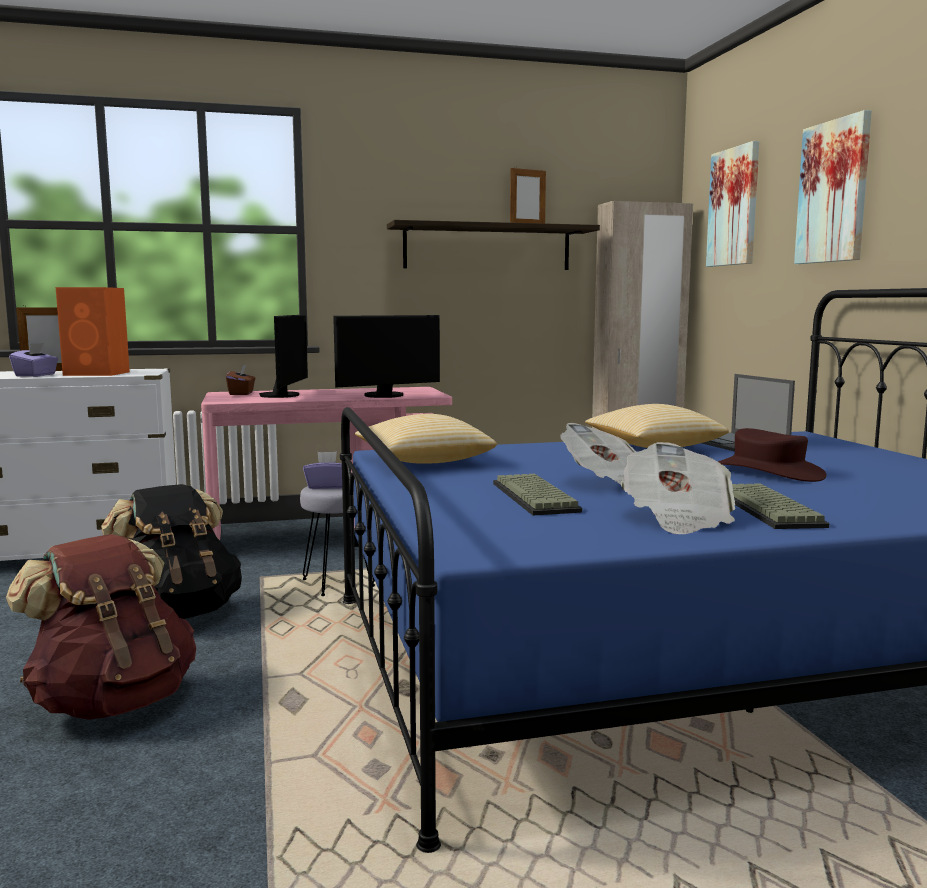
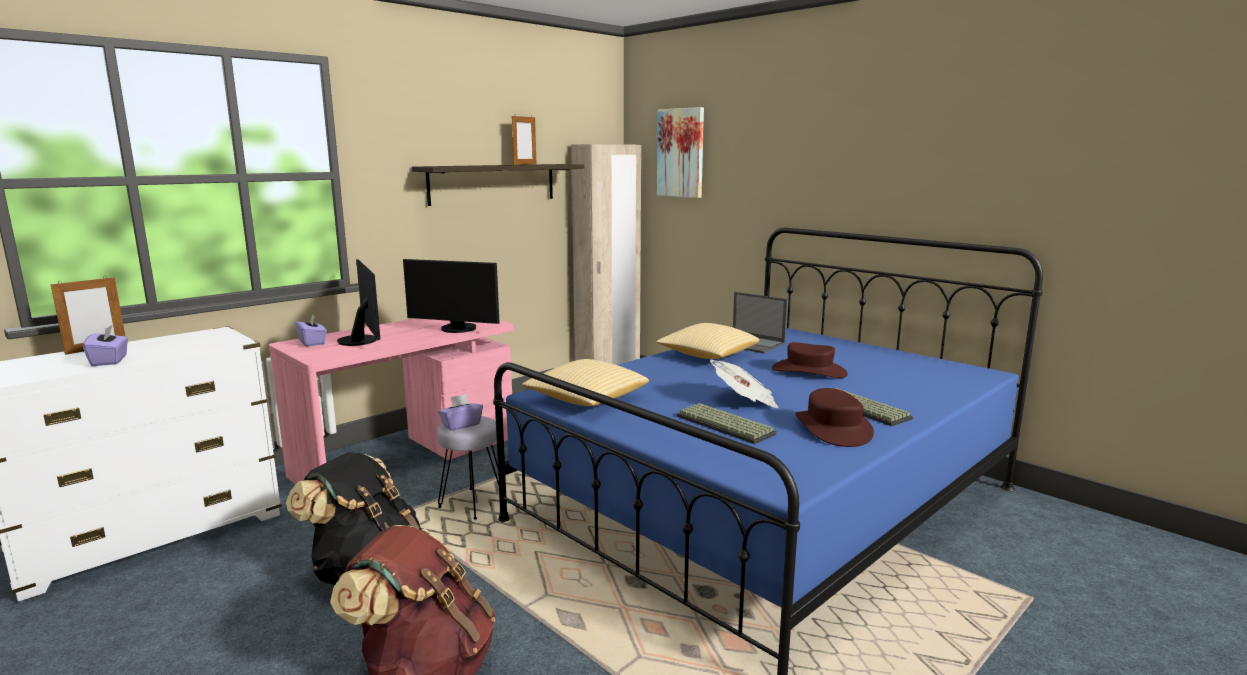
camera: 30 degrees left, 5 degrees up
orange speaker [56,287,130,376] -> none
brown tissue box [226,364,256,395] -> purple tissue box [295,313,327,347]
monitor [333,315,440,398] -> monitor turned 75 degrees clockwise [403,259,500,333]
newspaper [621,442,735,534] -> brown hat [796,388,874,447]
picture [794,110,872,264] -> none

